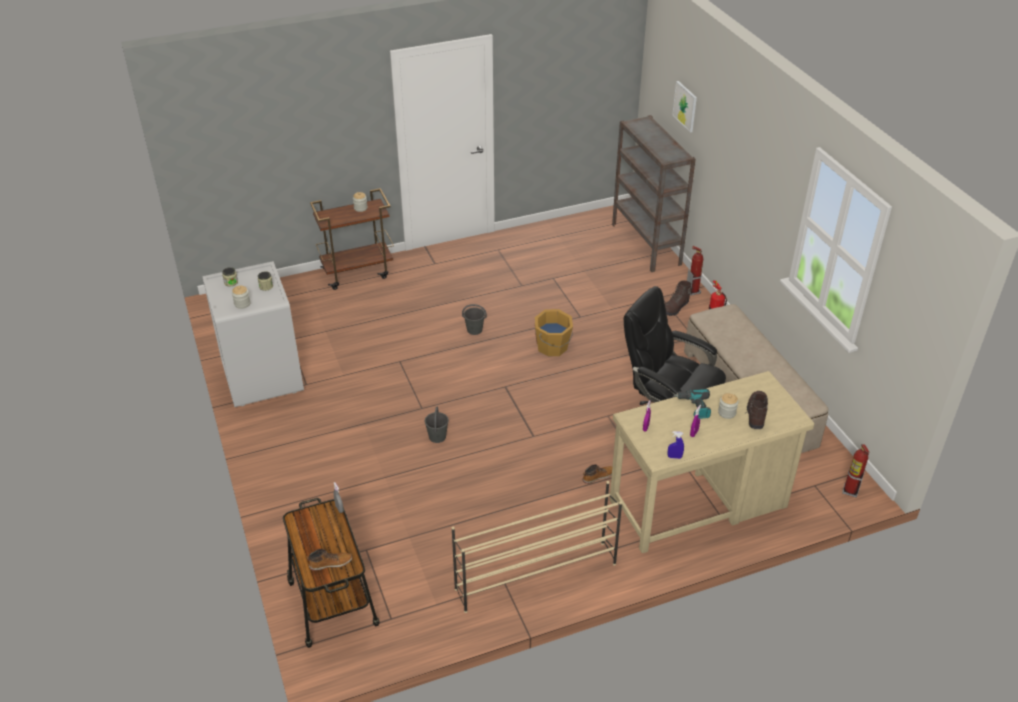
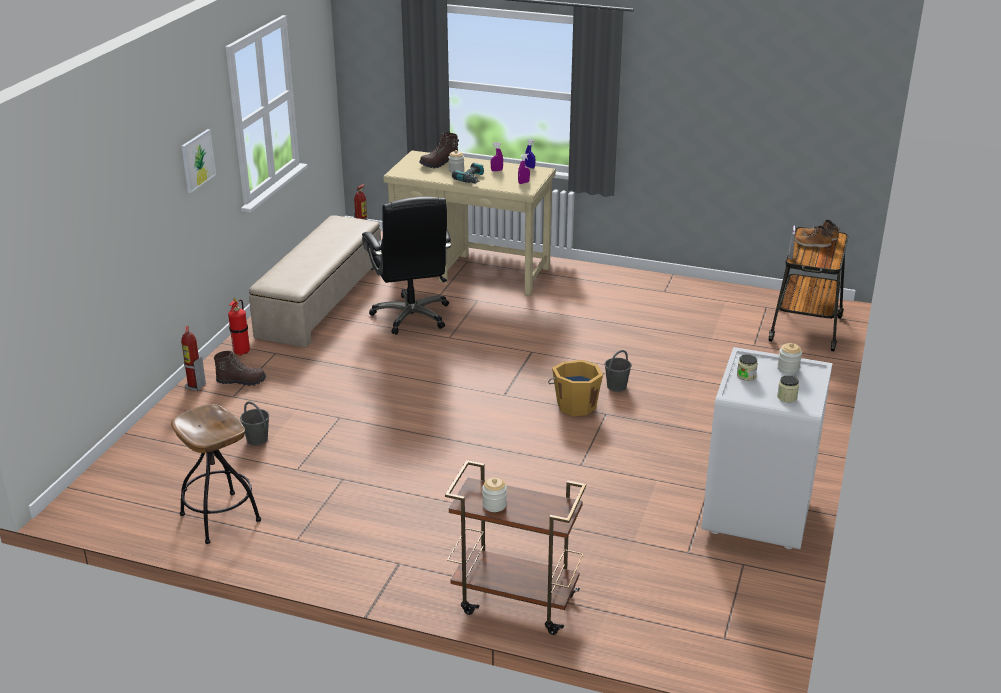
camera: 140 degrees left, 10 degrees down
beige shoe rack [452,481,622,613] -> none
grey bucket [462,304,487,335] -> grey bucket moved to [240,401,269,446]
orange bucket [535,309,573,356] -> orange bucket moved to [548,360,605,416]
boot [583,464,612,484] -> boot moved to [795,226,833,248]
grey bookcase [612,115,696,272] -> none
picture [672,81,697,133] -> picture moved to [181,129,216,193]
none -> brown stool [171,404,261,544]

